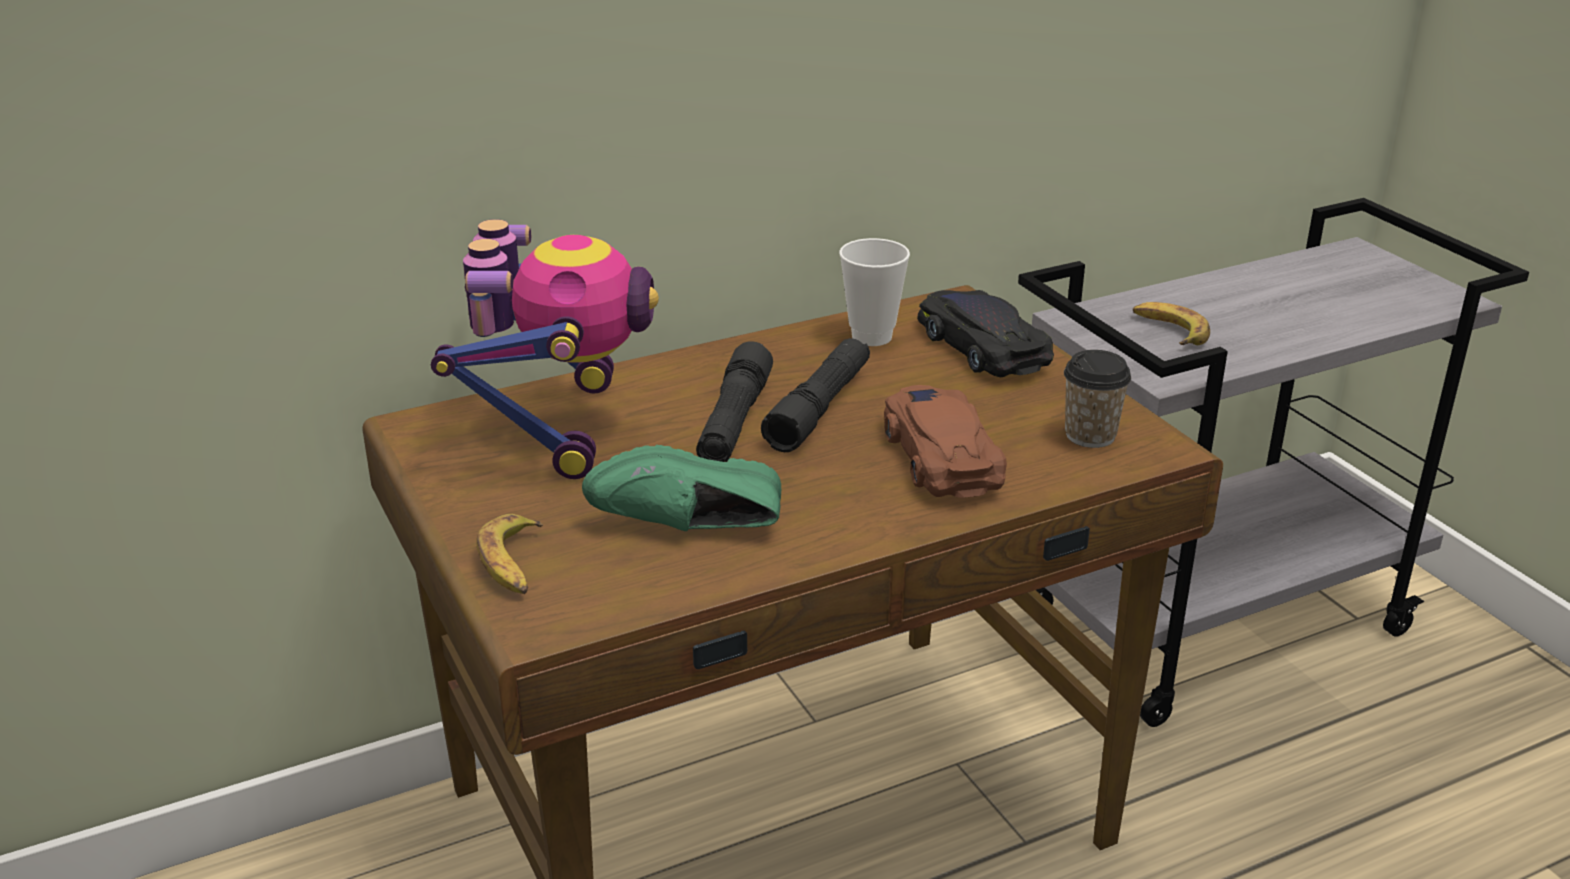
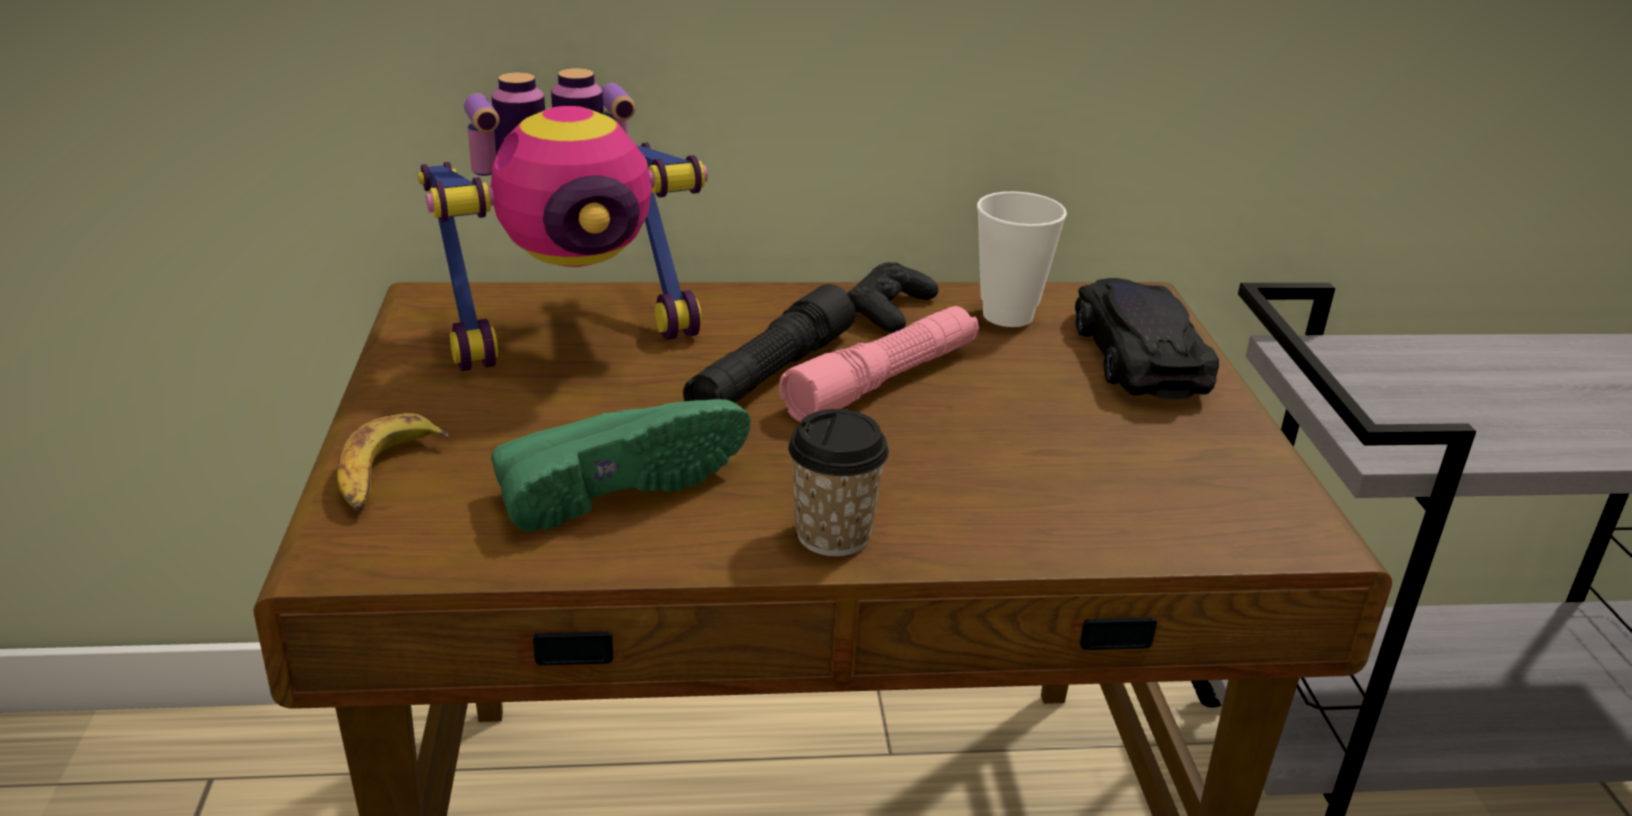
camera: 20 degrees right, 0 degrees up
toy robot [431,219,659,479] -> toy robot turned 45 degrees clockwise [418,68,708,371]
green shoe [582,445,781,531] -> green shoe turned 135 degrees clockwise [491,399,751,532]
black flashlight [761,338,870,452] -> pink flashlight [779,306,979,422]
brown toy car [884,385,1007,498] -> none
cup [1064,350,1131,448] -> cup moved to [788,409,889,556]
banana [1133,302,1210,345] -> none
none -> black game controller [846,262,939,333]

